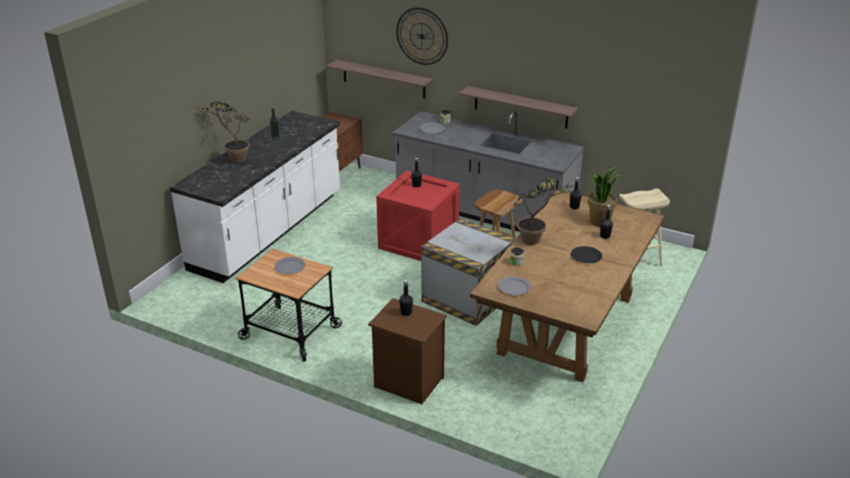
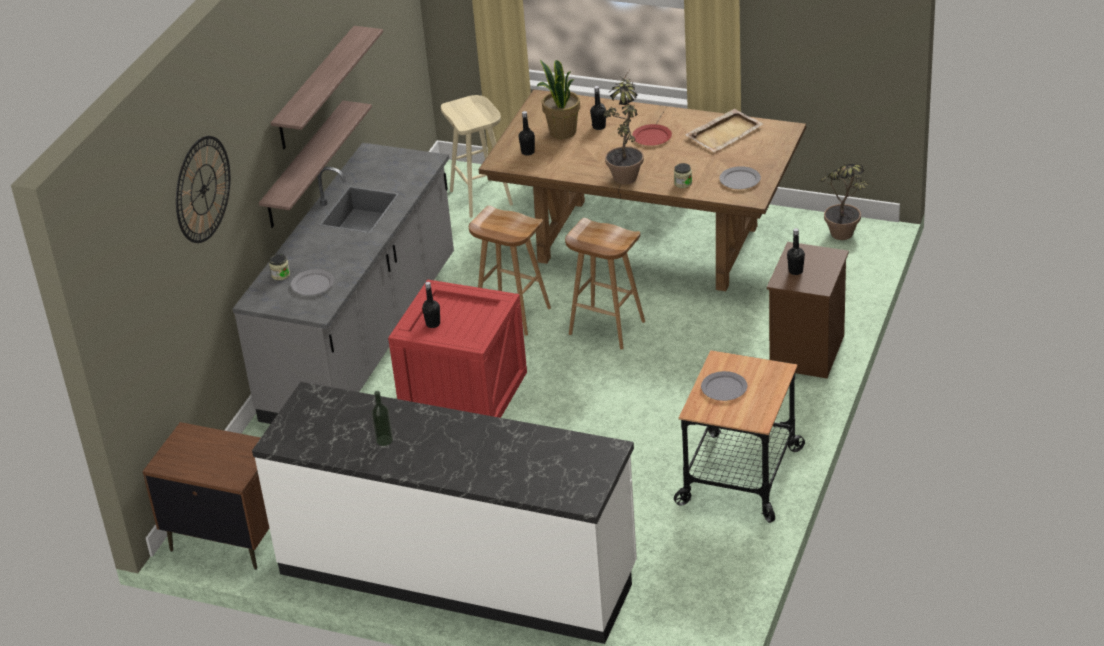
camera: 95 degrees left, 5 degrees up
potted plant [195,101,250,163] -> potted plant moved to [821,164,869,240]
shelf [327,60,433,99] -> shelf moved to [271,26,383,149]
crate [421,218,516,326] -> brown stool [565,218,645,350]
black plate [571,246,602,263] -> red plate [632,124,672,146]
none -> beige tray [685,109,763,152]

